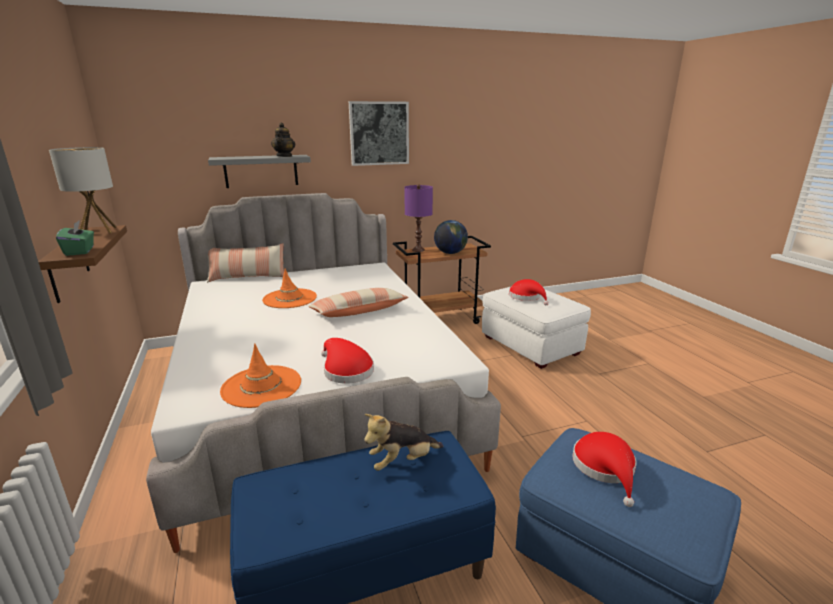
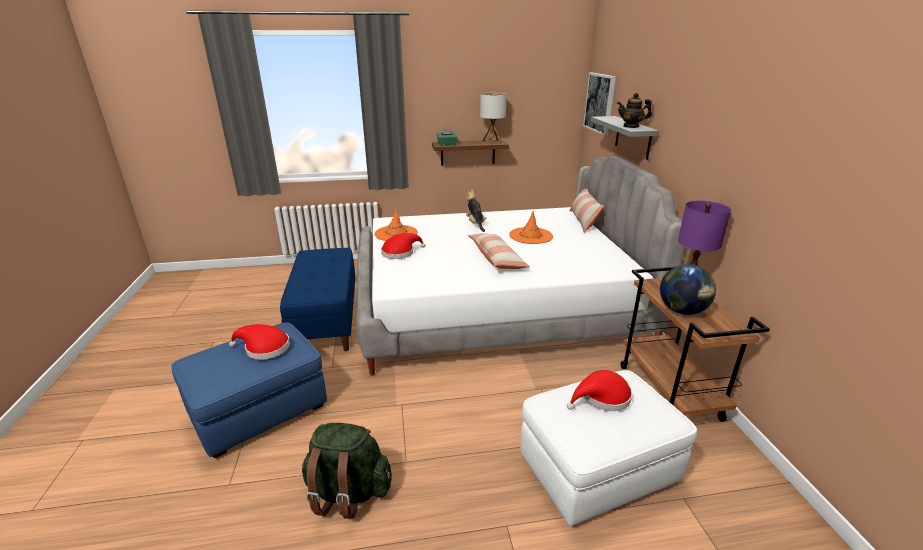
camera: 100 degrees right, 5 degrees up
picture [349,101,409,166] -> picture moved to [583,73,616,135]
plush toy [364,414,443,471] -> plush toy moved to [465,189,487,232]
none -> green backpack [302,423,392,519]

